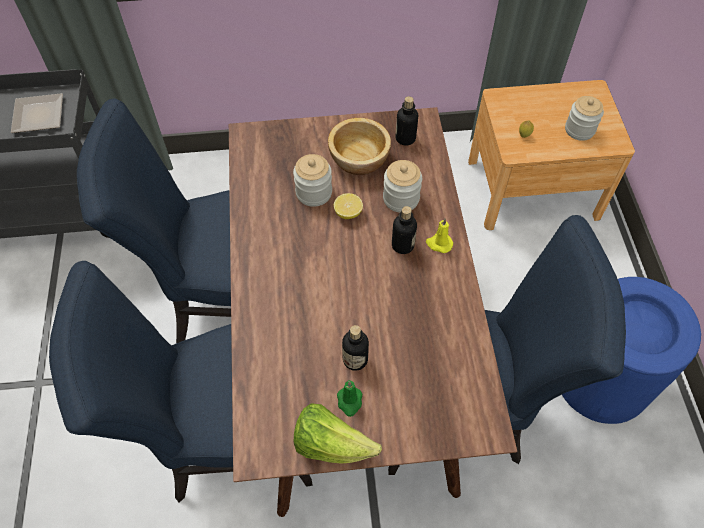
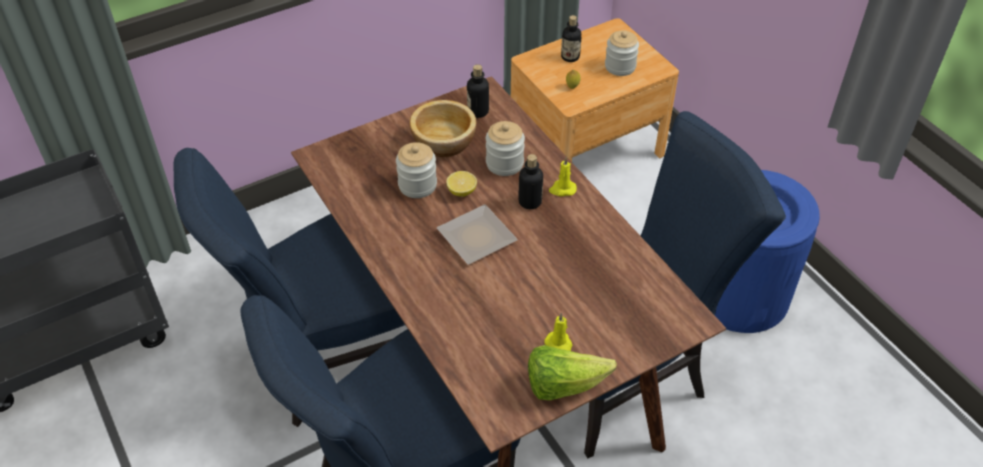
camera: 25 degrees left, 10 degrees down
plate [11,93,63,133] -> plate moved to [437,204,518,265]
green candle [337,380,362,417] -> yellow candle [544,313,573,351]
bottle [342,325,369,371] -> bottle moved to [561,15,581,62]

